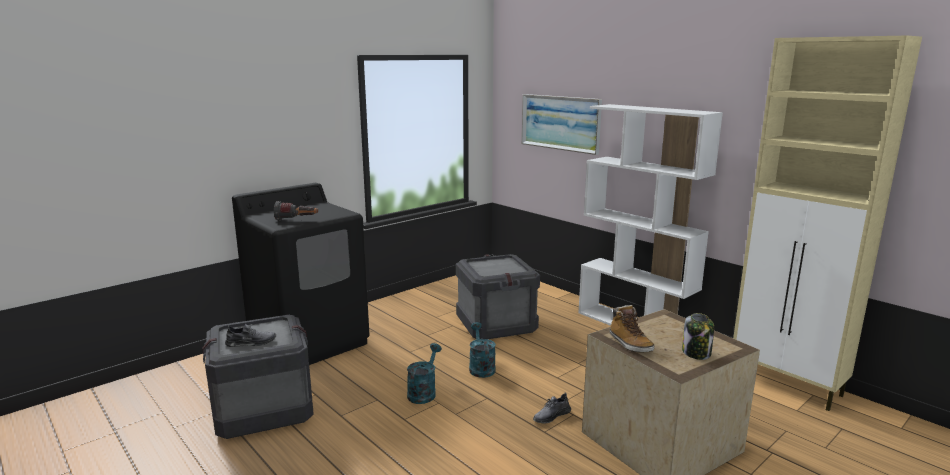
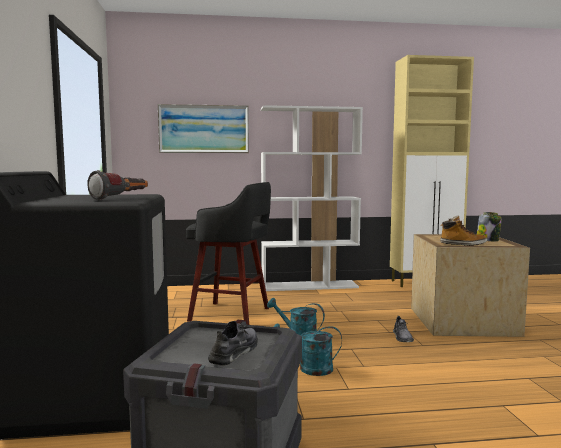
camera: 55 degrees left, 10 degrees down
turquoise watering can [407,343,442,404] -> turquoise watering can turned 45 degrees counterclockwise [274,324,342,376]
crate [456,254,540,339] -> black stool [186,182,271,325]

